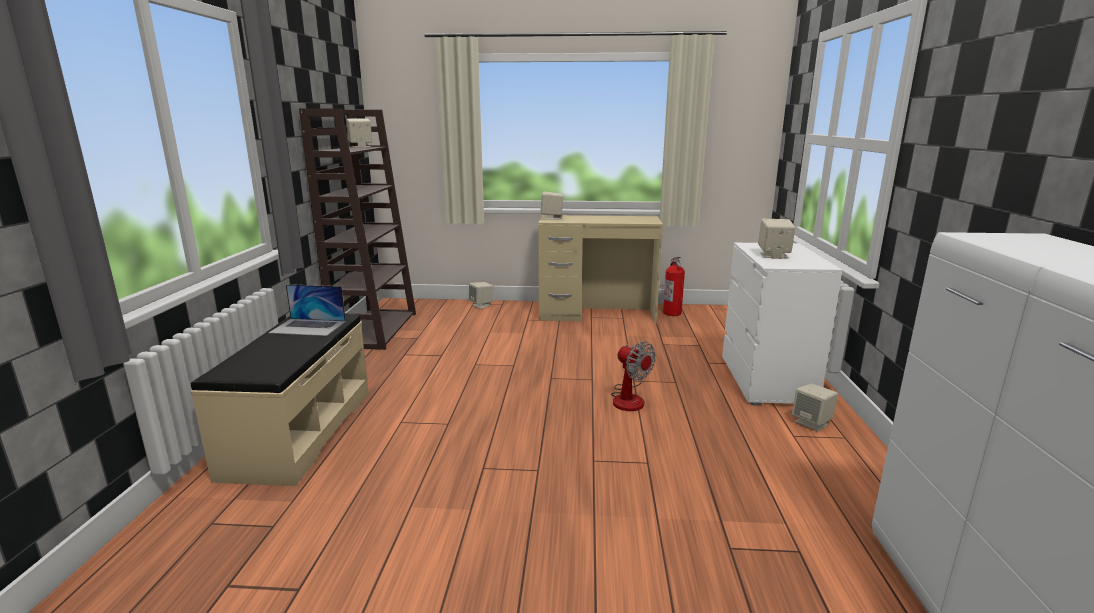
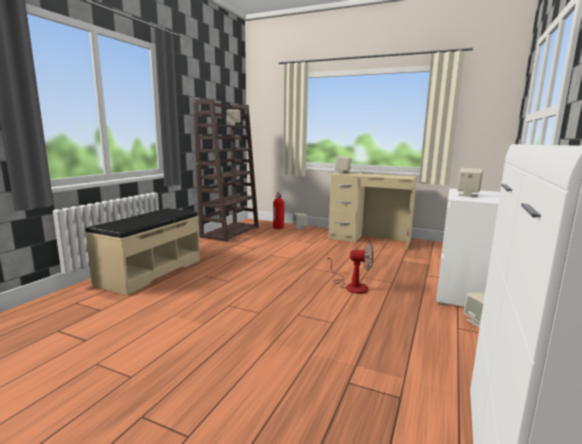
camera: 20 degrees right, 5 degrees down
laptop [269,284,346,336] -> none
fan [611,341,656,411] -> fan turned 60 degrees counterclockwise [327,243,374,294]
fire extinguisher [663,257,685,316] -> fire extinguisher moved to [273,192,284,229]

